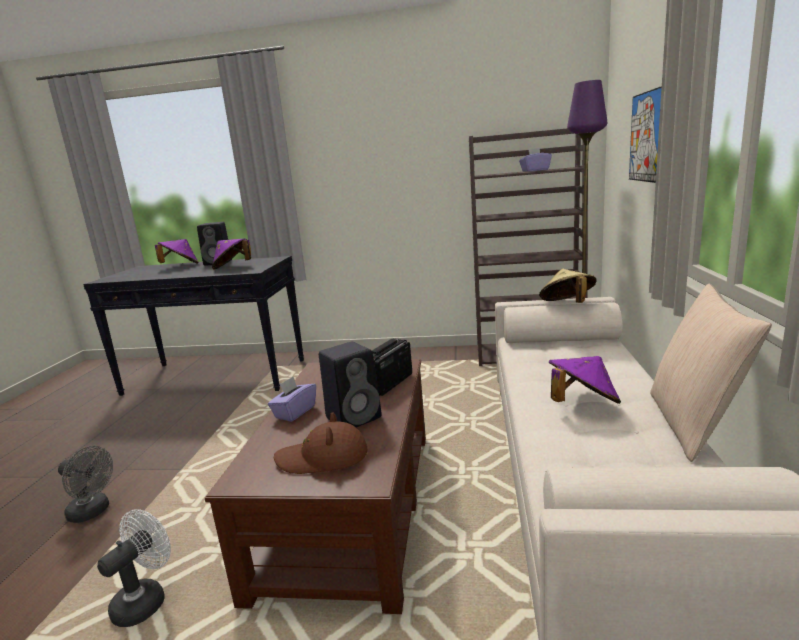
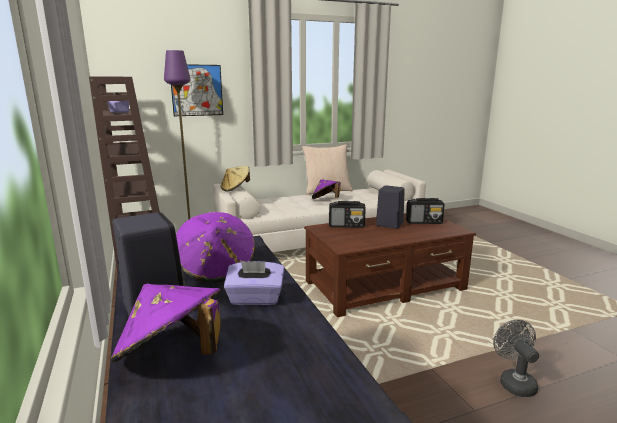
camera: 120 degrees left, 0 degrees up
white fan [97,509,171,627] -> none
purple tissue box [268,377,316,422] -> purple tissue box moved to [224,261,284,305]
brown hat [274,412,367,474] -> radio [406,198,445,224]

